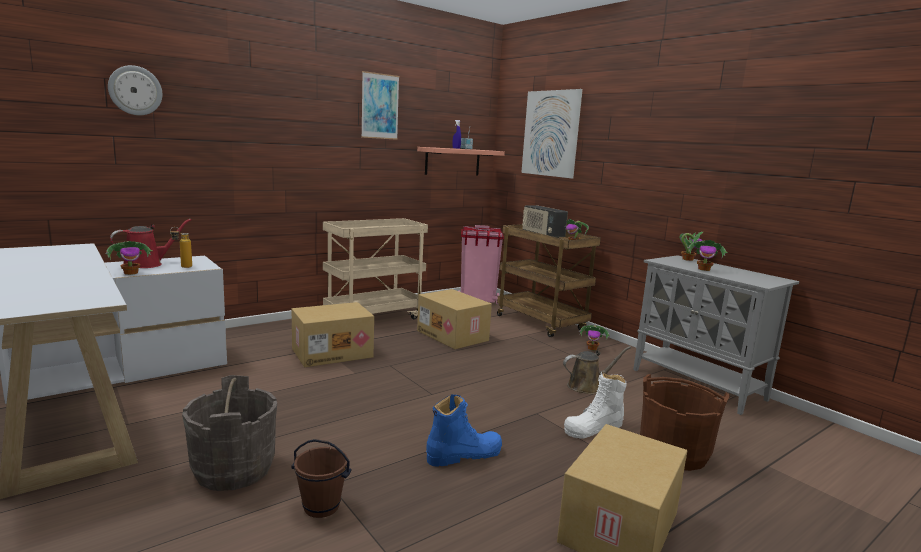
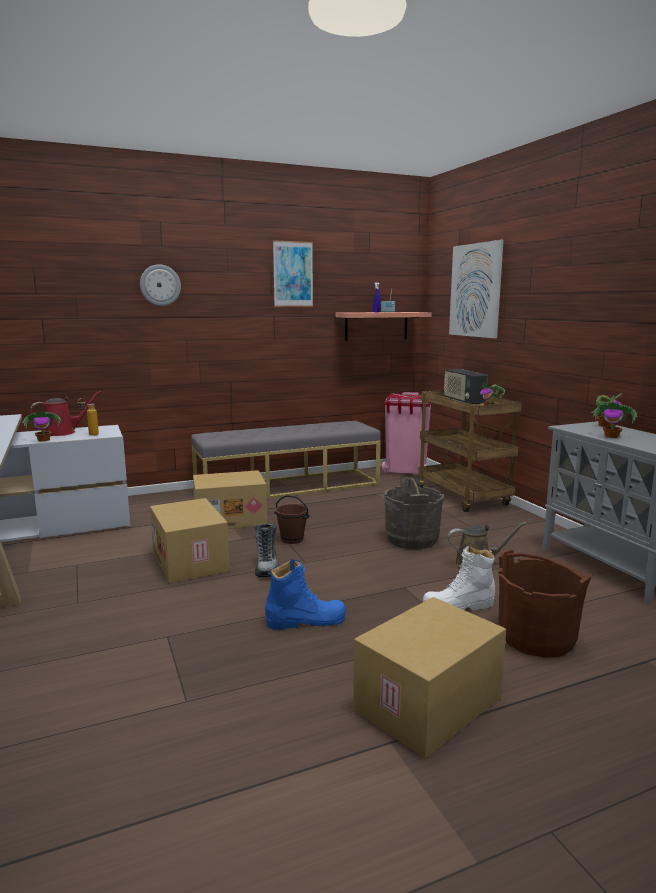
camera: 15 degrees right, 0 degrees up
wall clock [108,65,162,115] -> wall clock moved to [140,264,181,306]
grey bucket [182,375,277,491] -> grey bucket moved to [384,477,444,549]
brown bucket [291,439,352,518] -> brown bucket moved to [274,495,310,544]
beige cart [323,218,428,320] -> grey bench [191,421,381,499]
cardboard box [417,289,492,349] -> cardboard box moved to [150,498,230,583]
potted plant [579,325,610,350] -> none
none -> boot [254,524,279,577]

